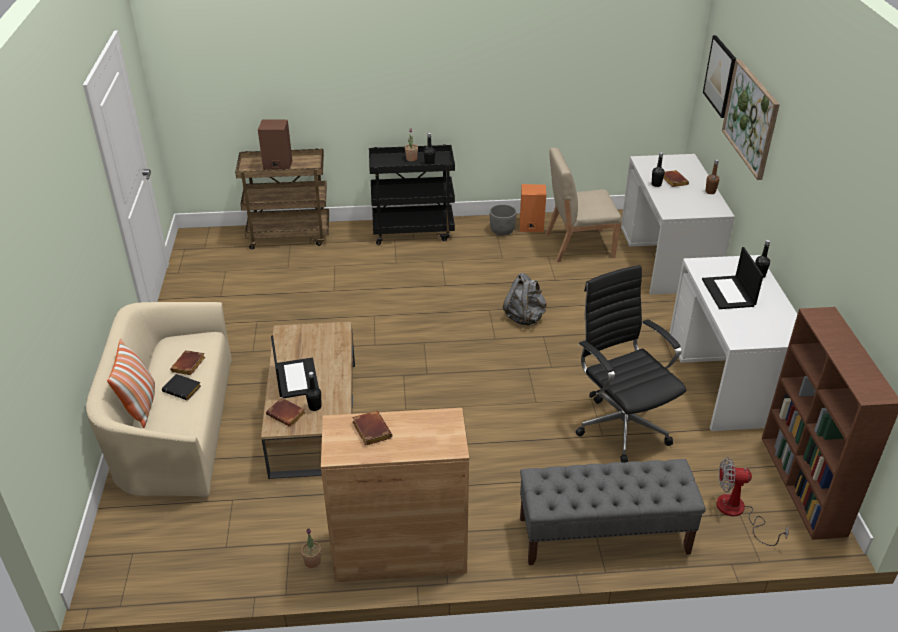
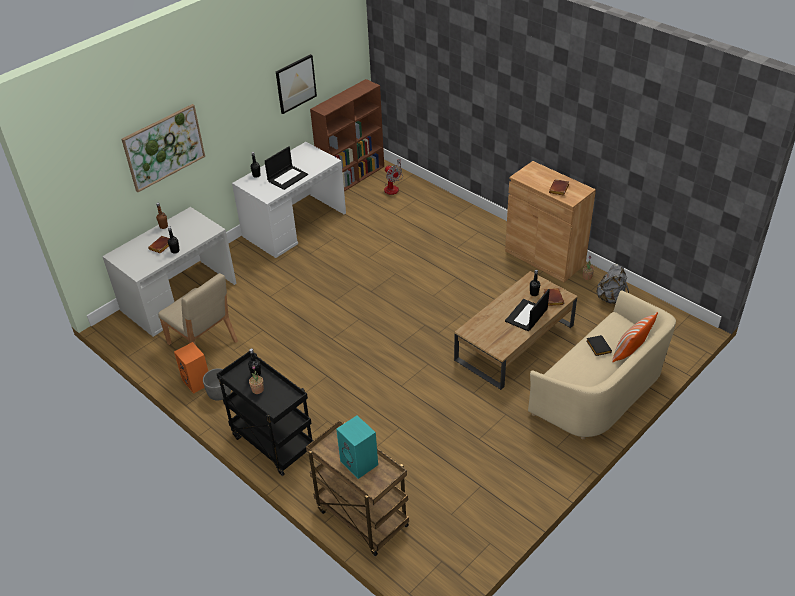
camera: 130 degrees left, 5 degrees up
brown book [170,350,205,375] -> none
brown speaker [258,119,292,170] -> turquoise speaker [336,415,378,479]
grey backpack [503,273,547,326] -> grey backpack moved to [596,264,629,304]
grey bench [520,459,706,565] -> none
black office chair [575,265,686,463] -> none
picture [703,35,736,118] -> picture moved to [276,54,317,114]

